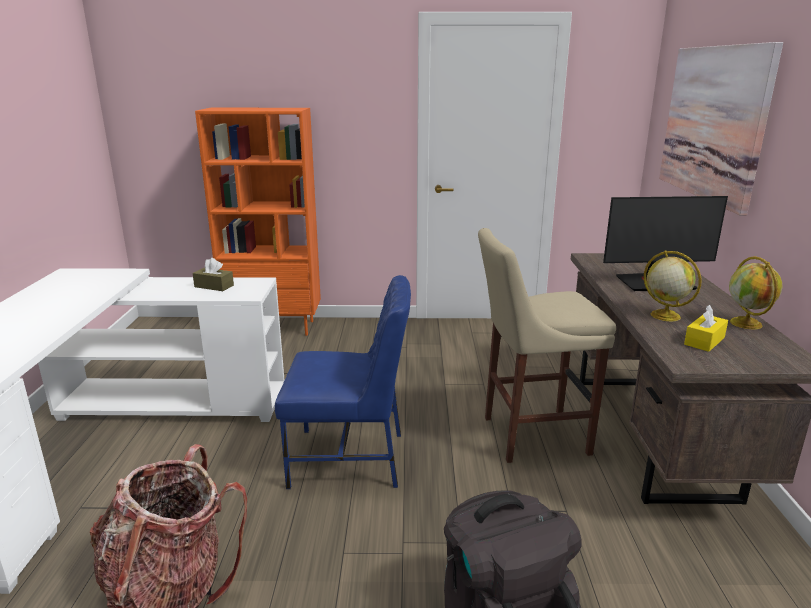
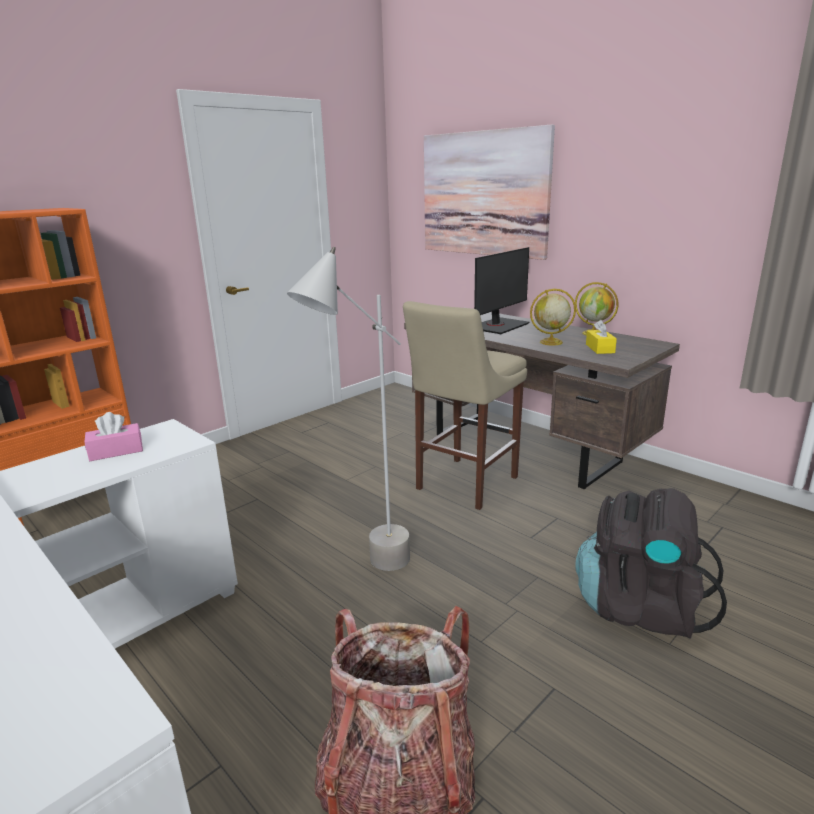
camera: 45 degrees left, 0 degrees up
brown tissue box [193,258,234,291] -> pink tissue box [84,412,143,461]
blue chair [275,275,411,489] -> grey floor lamp [287,247,410,571]

